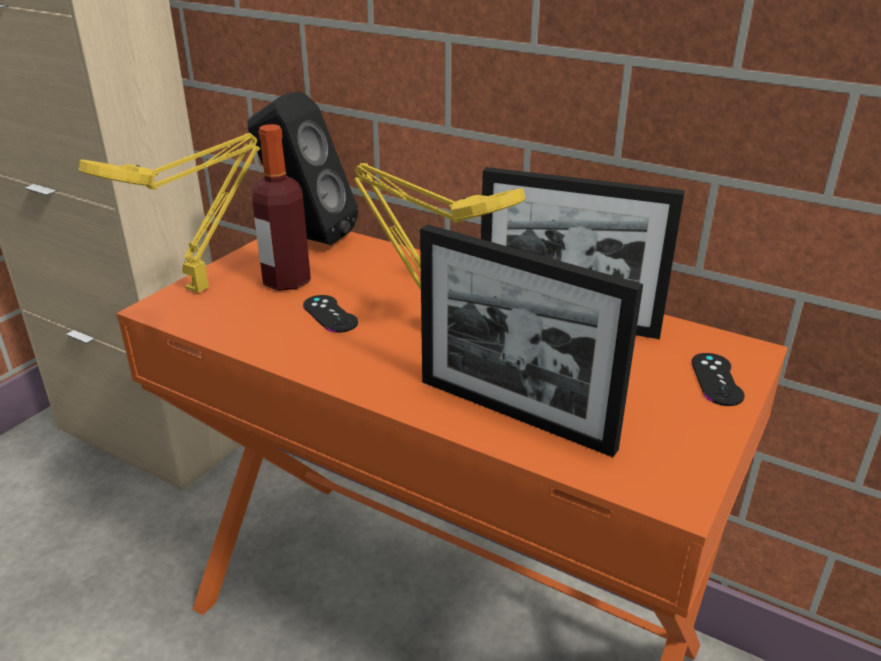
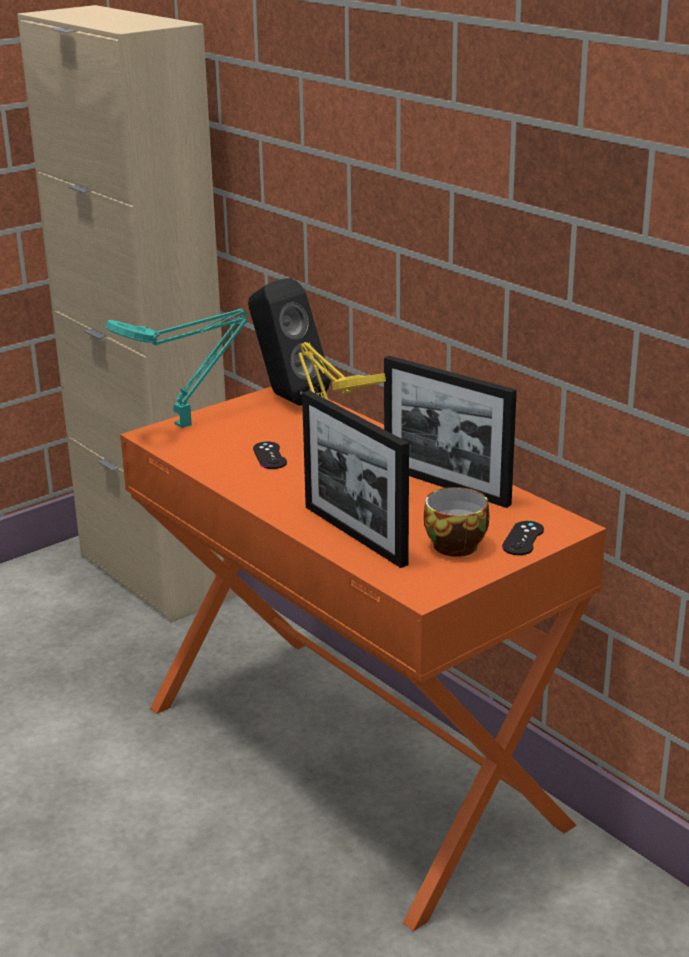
camera: 20 degrees right, 5 degrees down
yellow table lamp [79,133,260,293] -> turquoise table lamp [106,309,249,428]
bottle [252,124,311,291] -> none
none -> cup [424,487,489,557]

